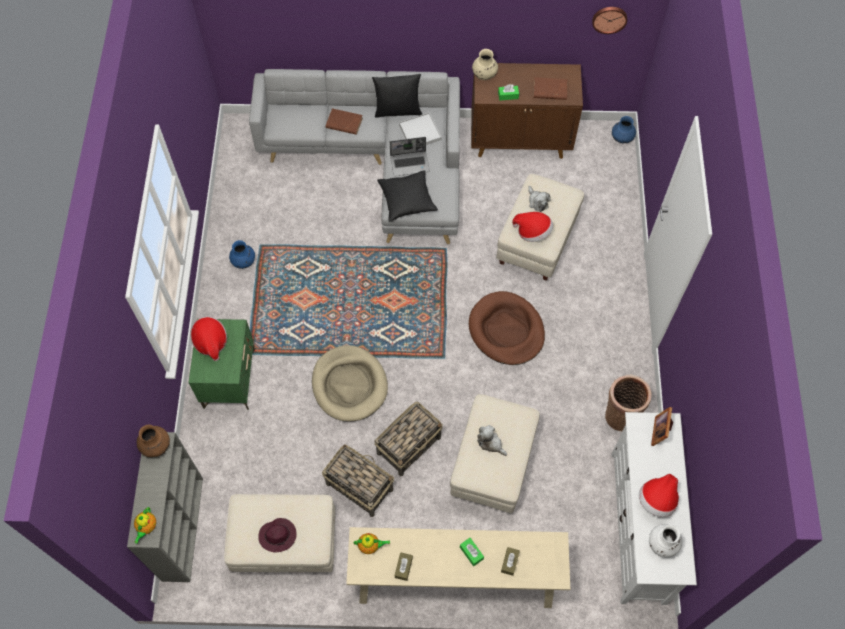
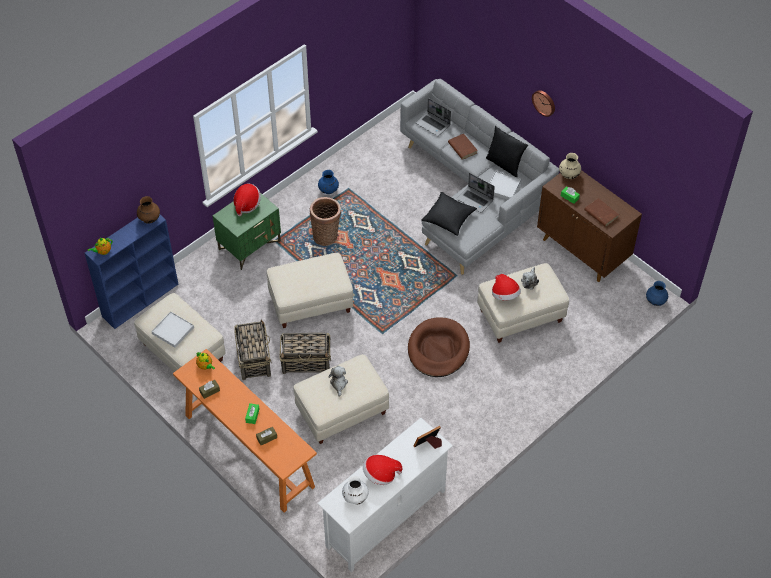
camera: 45 degrees right, 10 degrees down
grey bookcase [127,432,203,582] -> blue bookcase [85,215,178,329]
purple hat [258,518,297,552] -> white tray [151,311,194,348]
beige dog bed [312,345,388,421] -> beige ottoman [267,253,353,328]
beige console table [346,527,570,608] -> orange console table [173,349,317,513]
wall clock [592,7,627,34] -> wall clock moved to [532,90,555,117]
basket [605,375,652,431] -> basket moved to [310,197,341,246]
none -> laptop [415,98,451,136]

